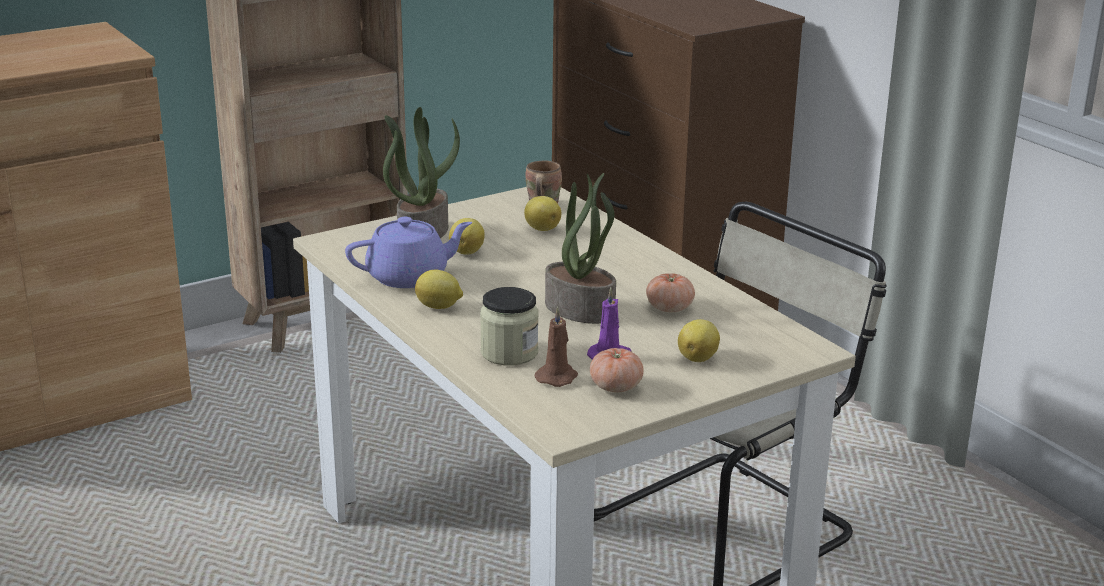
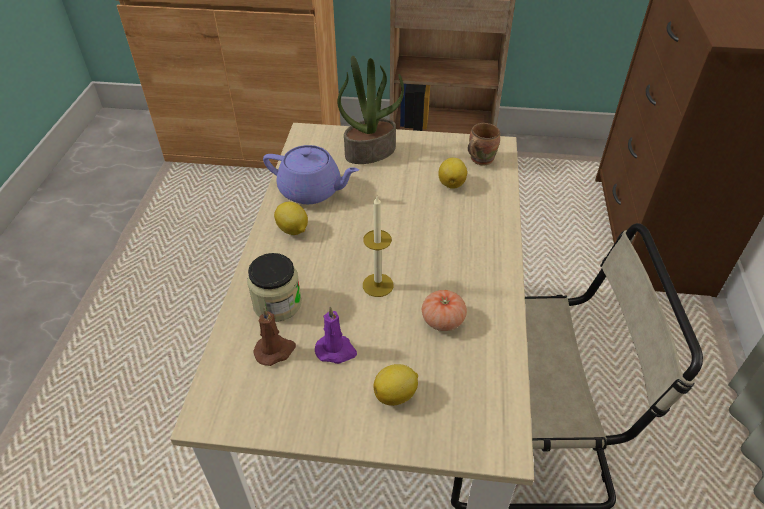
camera: 40 degrees right, 20 degrees up
lemon [449,218,485,255] -> none
potted plant [545,173,616,324] -> candle [363,196,394,297]
tomato [590,348,644,392] -> none

